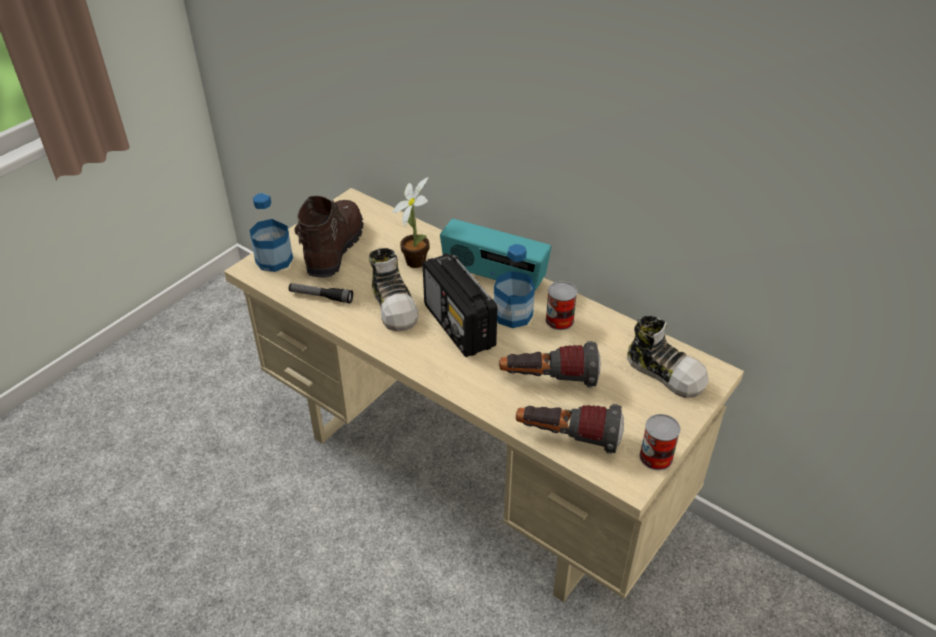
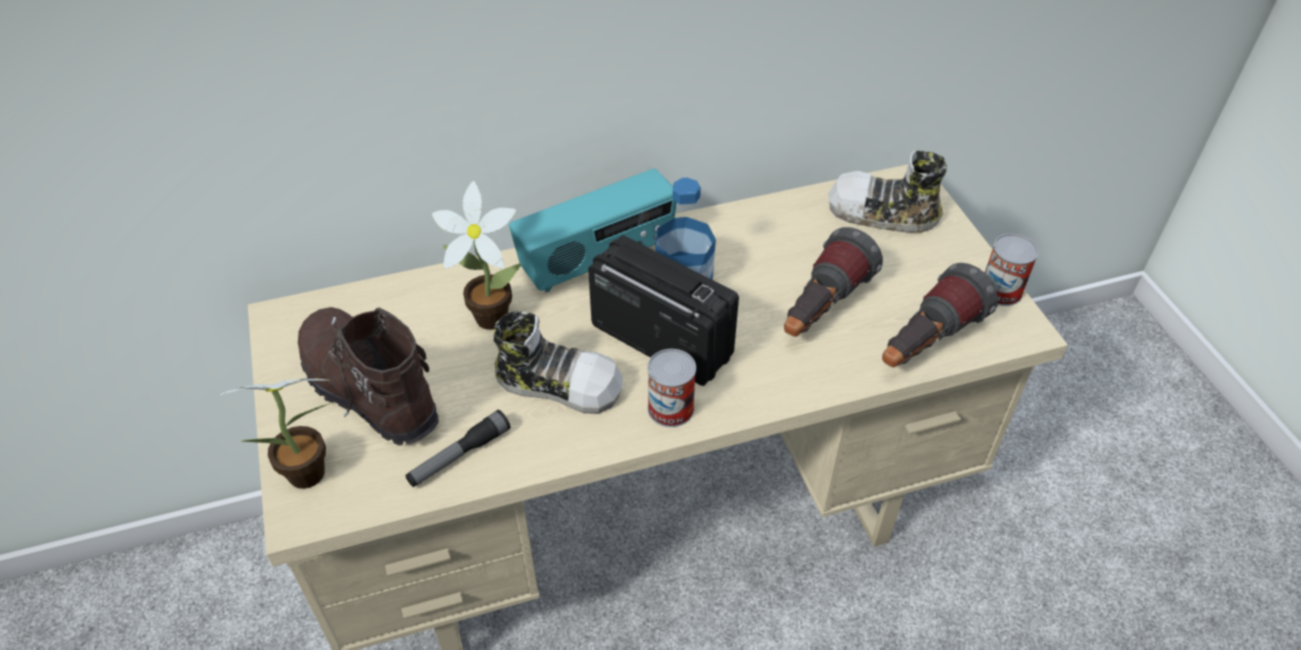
camera: 55 degrees left, 5 degrees up
bottle [250,193,293,272] -> potted plant [217,379,331,489]
radio [423,253,497,357] -> radio turned 150 degrees counterclockwise [588,235,739,386]
can [546,281,577,330] -> can moved to [647,349,696,427]
shoe [627,316,709,398] -> shoe turned 150 degrees counterclockwise [828,151,947,233]

